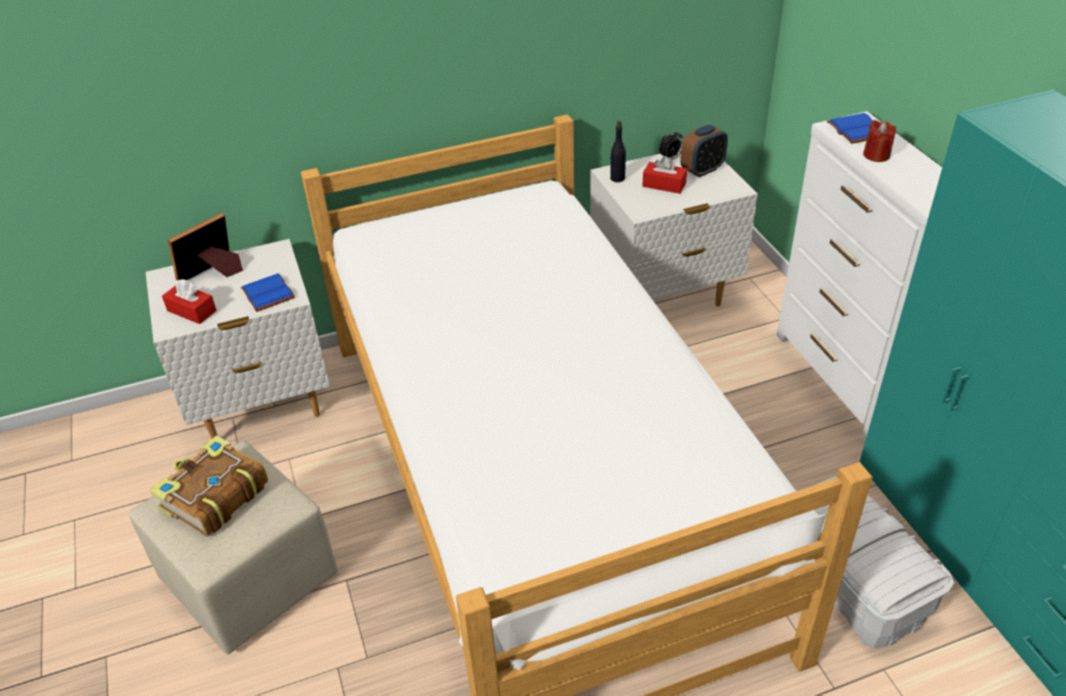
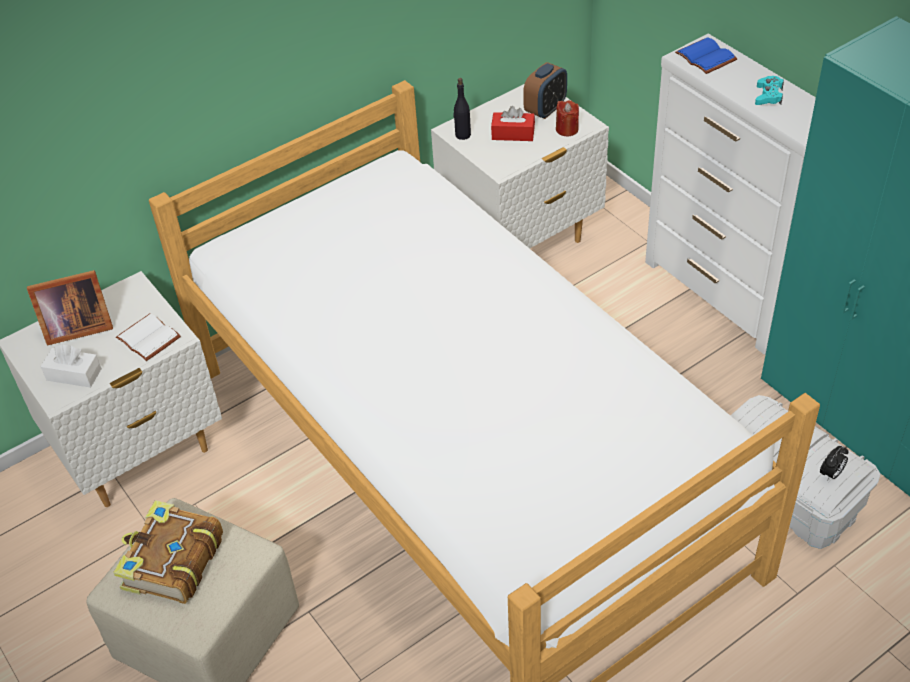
camera: 15 degrees left, 5 degrees up
red tissue box [162,279,217,324] -> white tissue box [40,345,102,388]
picture frame [168,213,243,280] -> picture frame turned 135 degrees counterclockwise [27,270,113,346]
blue book [241,273,295,312] -> white book [116,313,181,361]
alarm clock [659,130,683,159] -> alarm clock moved to [820,446,848,481]
red candle [863,120,896,162] -> red candle moved to [556,100,579,136]
none -> turquoise game controller [755,76,784,105]

